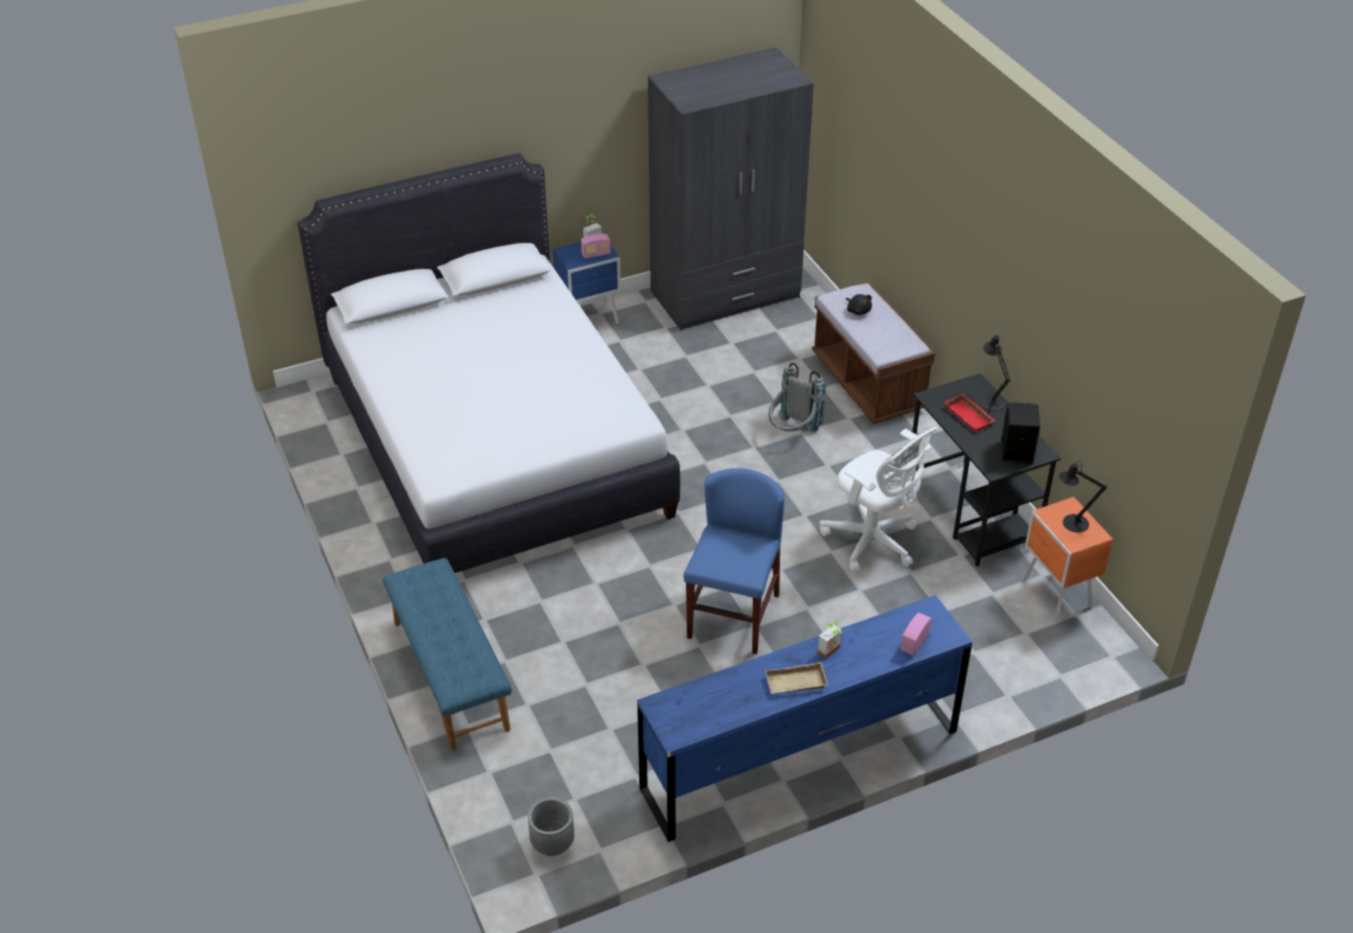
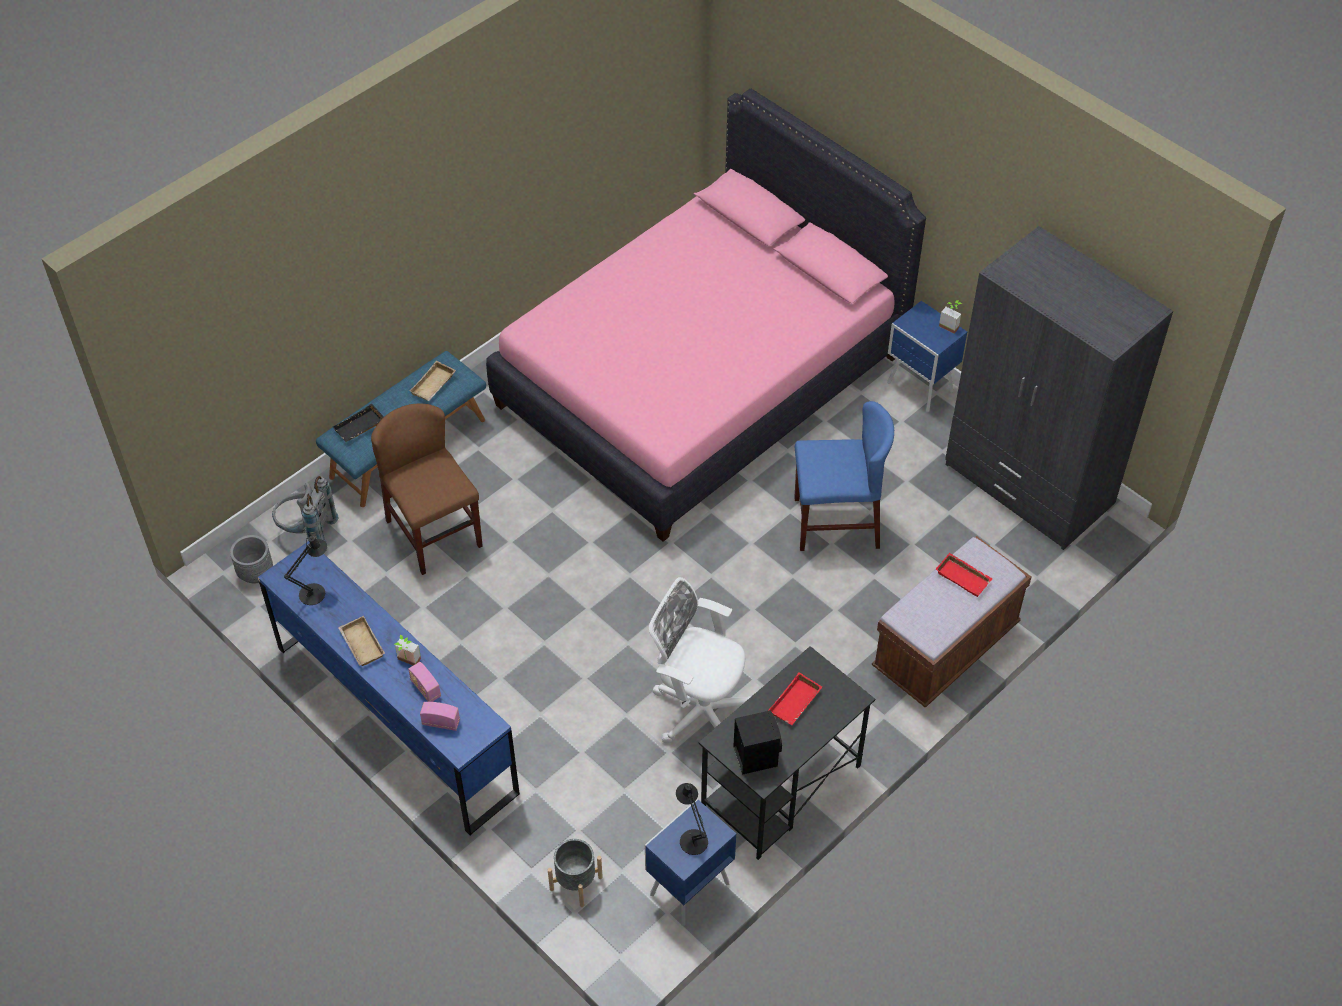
camera: 70 degrees right, 10 degrees up
white bed [297,153,680,573] -> pink bed [486,89,926,542]
radio [581,234,611,259] -> radio moved to [408,662,441,702]
blue chair [683,468,785,654] -> blue chair moved to [794,401,894,551]
grey backpack [768,363,826,432] -> grey backpack moved to [272,476,339,542]
white office chair [820,427,938,572] -> white office chair turned 90 degrees clockwise [649,577,751,744]
black plush toy [845,294,872,315] -> red tray [936,553,993,597]
black table lamp [980,335,1011,412] -> black table lamp moved to [284,536,327,605]
orange nightstand [1022,497,1113,621] -> blue nightstand [645,799,736,925]
none -> black tray [332,404,384,442]
none -> brown chair [371,403,483,575]
none -> beige tray [410,361,456,401]
none -> grey planter [548,839,603,907]

